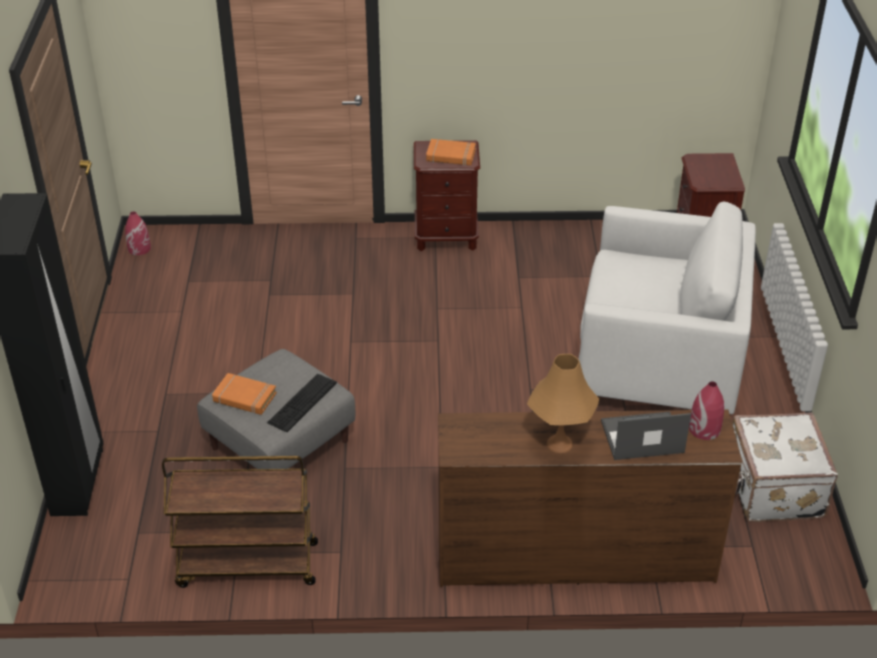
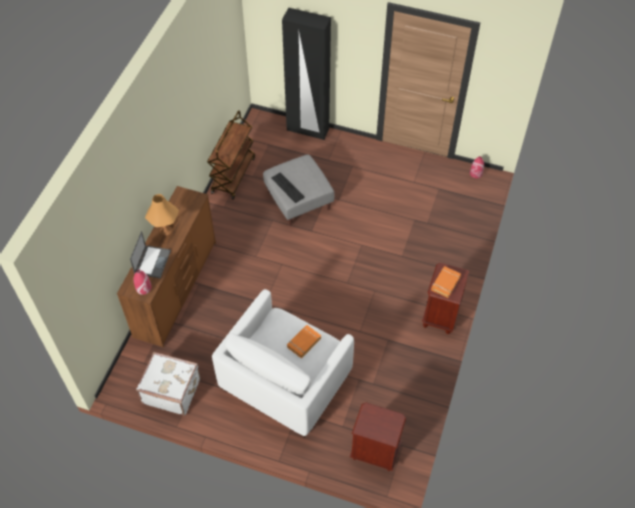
camera: 110 degrees right, 15 degrees up
orange book [212,373,277,415] -> orange book moved to [287,325,321,358]

